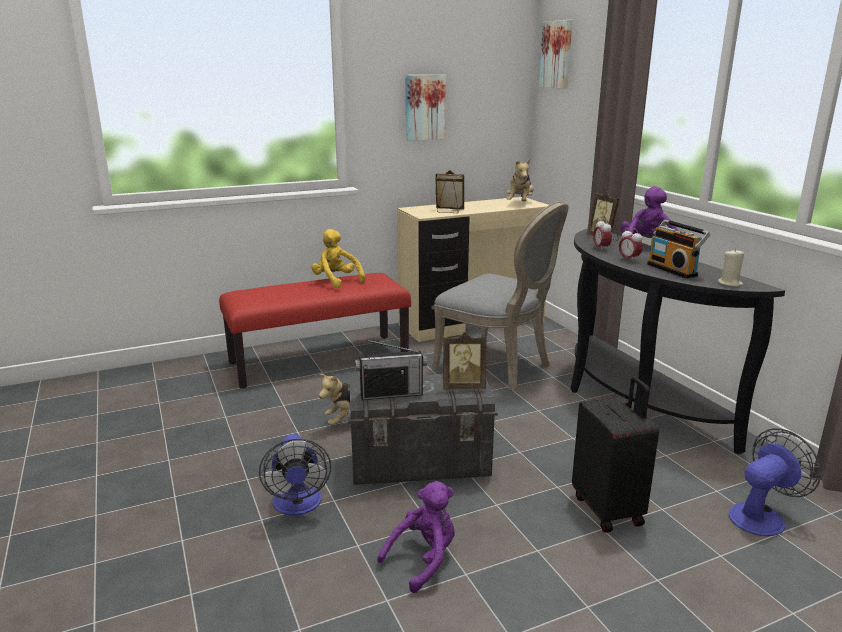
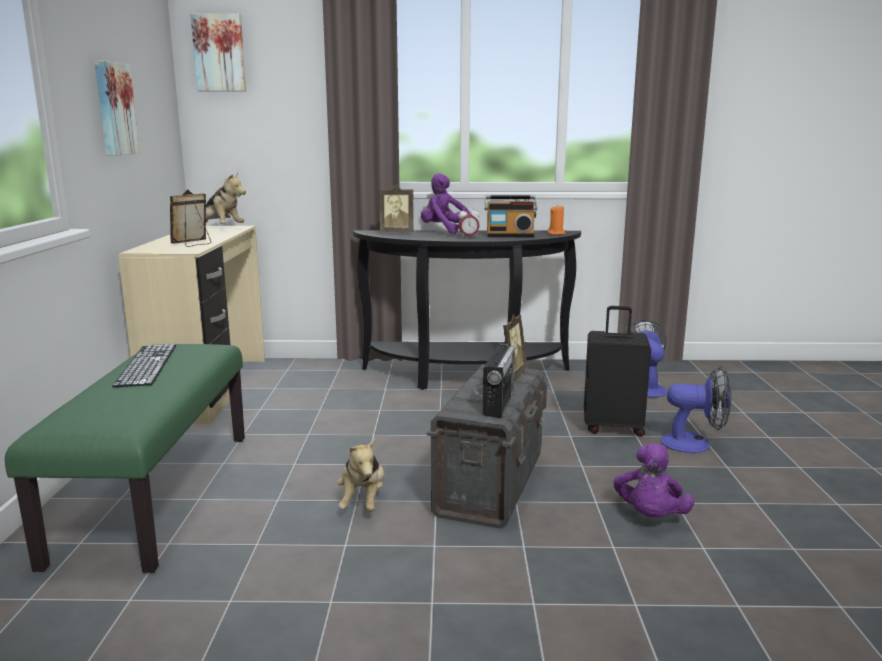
camera: 65 degrees left, 5 degrees down
red bench [219,273,411,388] -> green bench [5,344,245,573]
fan [259,434,331,515] -> fan moved to [661,367,731,453]
yellow plush toy [312,229,365,288] -> keyboard [112,344,176,387]
purple plush toy [377,481,455,593] -> purple plush toy turned 150 degrees counterclockwise [613,443,694,517]
grey chair [432,202,569,390] -> none
alarm clock [593,218,612,251] -> none
beige candle [718,249,744,287] -> orange candle [548,205,565,235]

